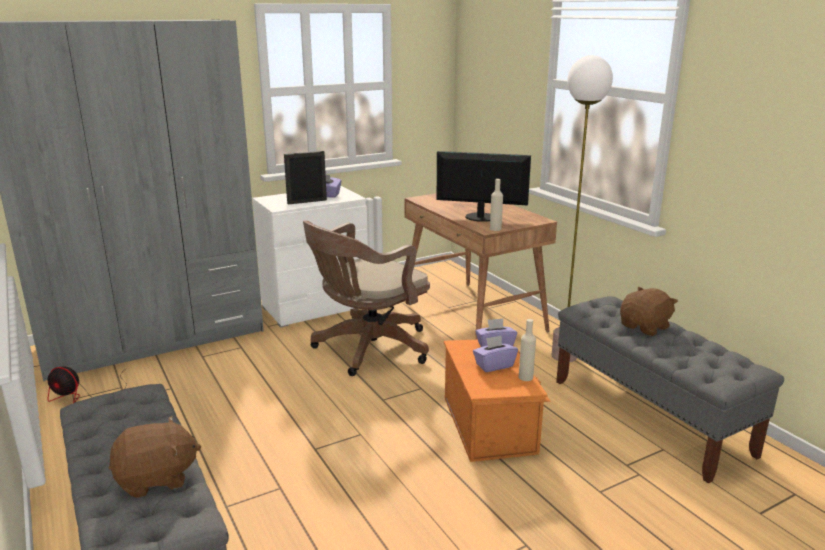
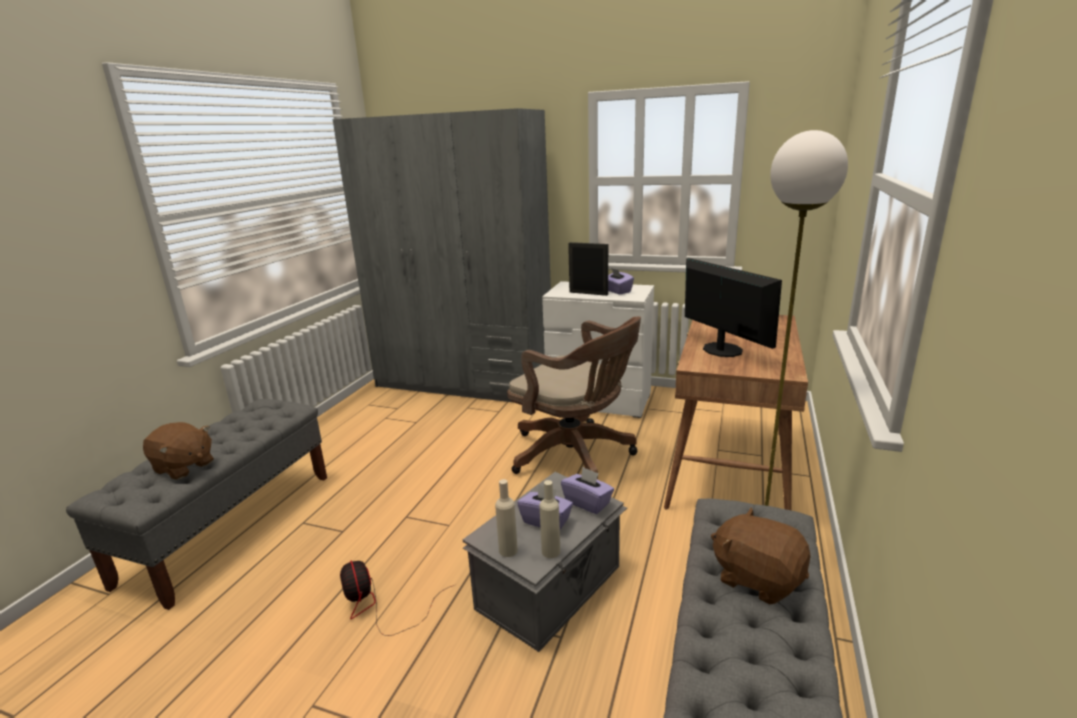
camera: 50 degrees right, 0 degrees up
fan [47,366,127,403] -> fan moved to [340,560,454,636]
brown office chair [303,221,430,376] -> brown office chair turned 150 degrees counterclockwise [507,316,641,479]
orange storage box [444,340,550,462] -> grey storage box [463,472,627,652]
beige bottle [490,179,503,231] -> beige bottle moved to [495,479,518,557]
brown plush toy [620,287,678,336] -> brown plush toy turned 150 degrees counterclockwise [711,508,810,605]

